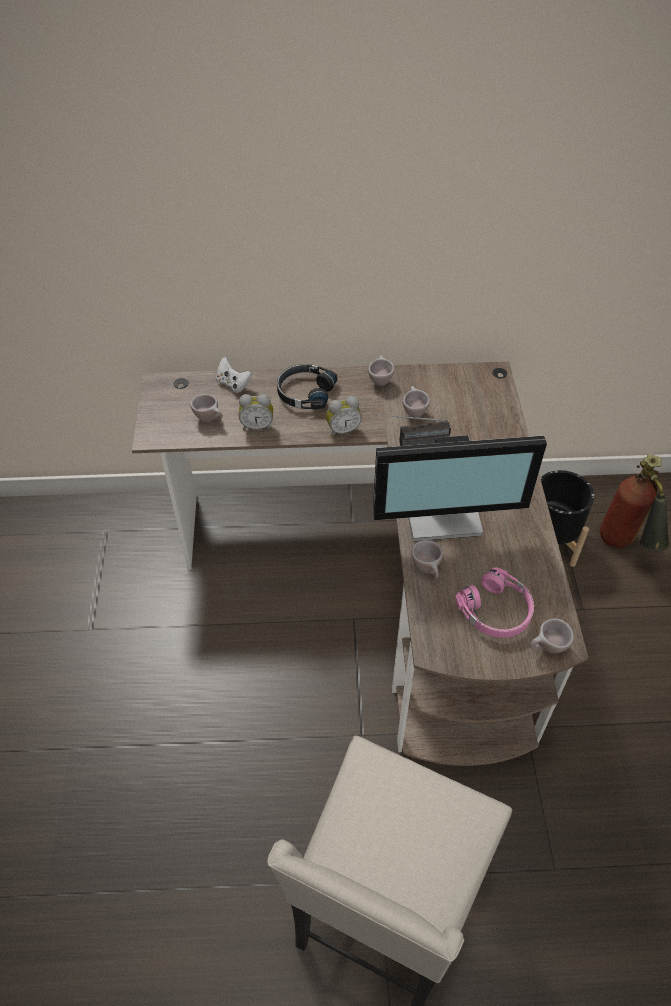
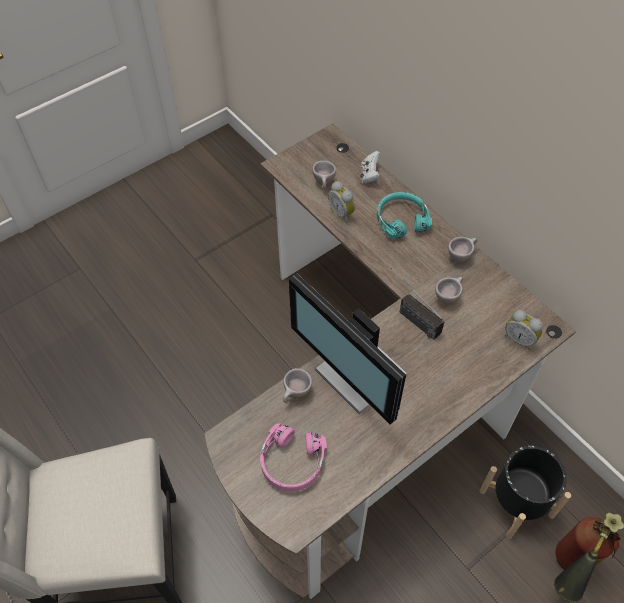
camera: 55 degrees right, 5 degrees up
black headphones [277,364,337,410] -> turquoise headphones [377,192,432,239]
alarm clock [326,396,362,437] -> alarm clock moved to [505,310,543,350]
beige cup [530,618,574,653] -> none

